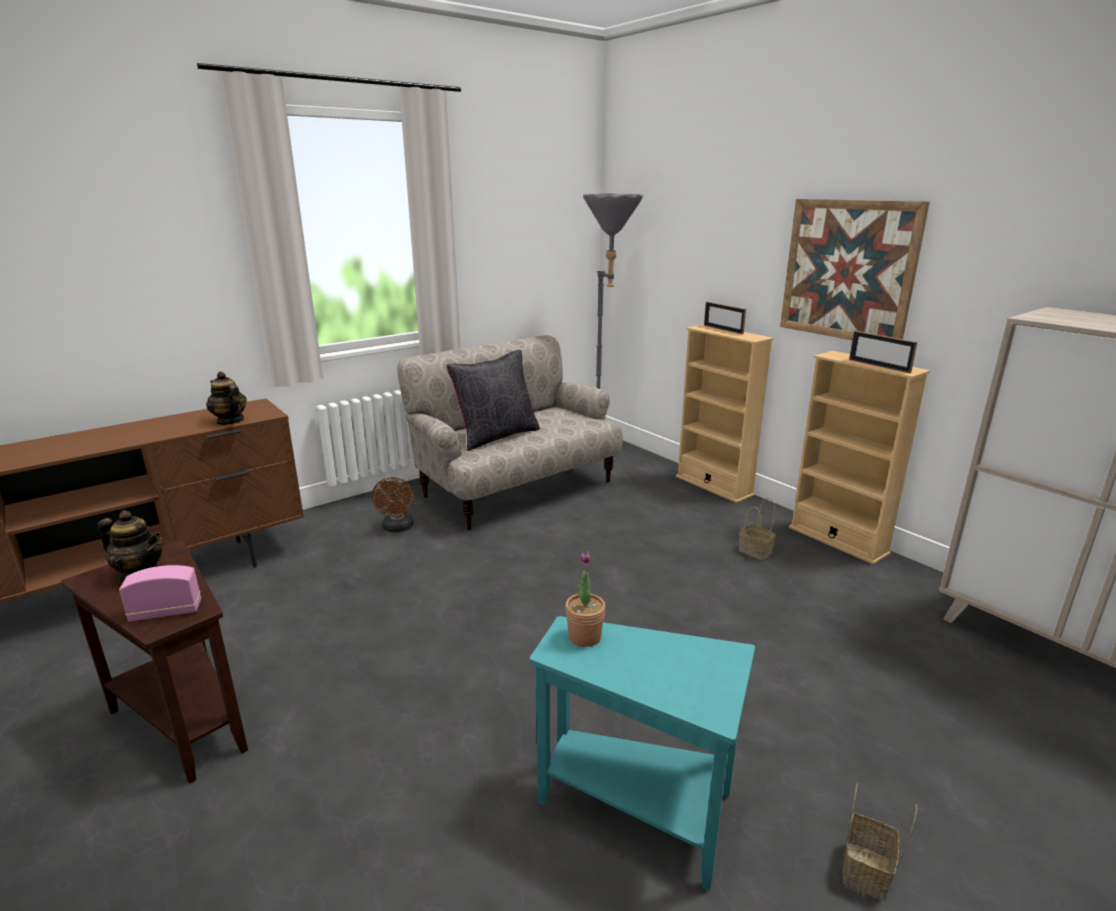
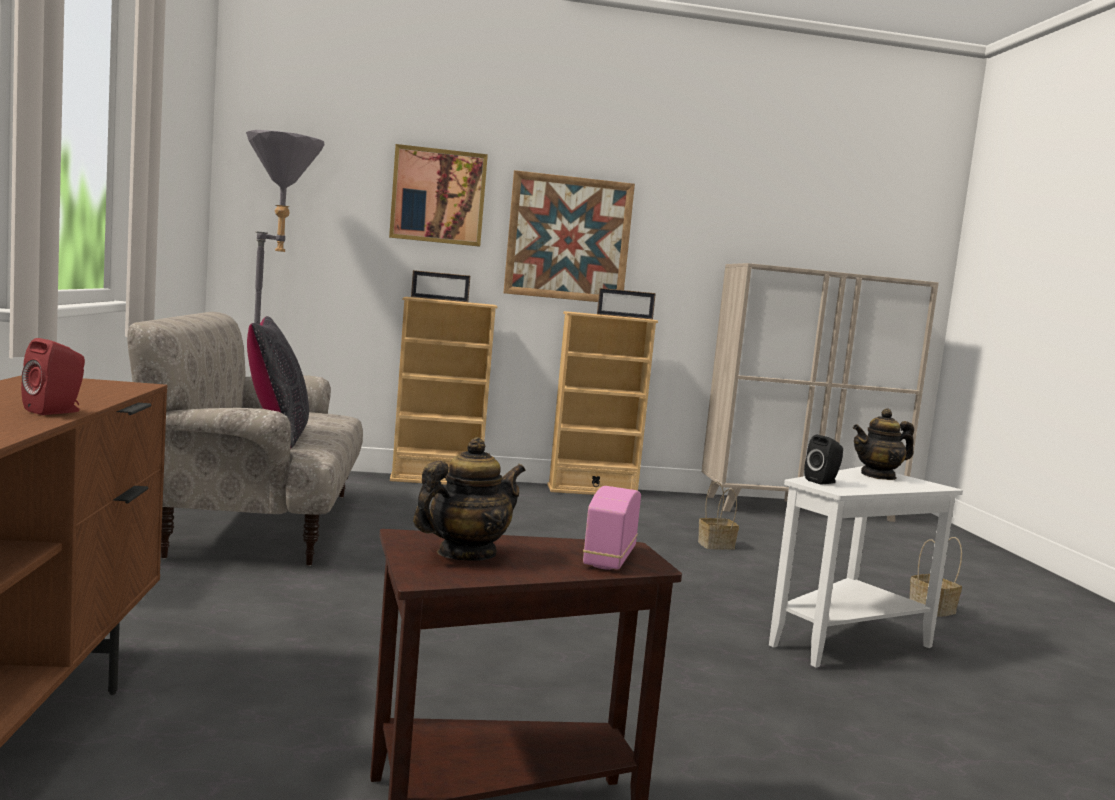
camera: 60 degrees left, 15 degrees down
teapot [206,372,247,425] -> teapot moved to [853,408,914,480]
brown fan [372,477,414,532] -> none
turquoise side table [530,616,755,891] -> white side table [769,466,963,668]
potted plant [565,551,605,647] -> black speaker [804,435,843,485]
basket [739,498,776,560] -> basket moved to [698,481,739,550]
none -> red speaker [21,338,85,415]
none -> picture [389,144,488,247]

